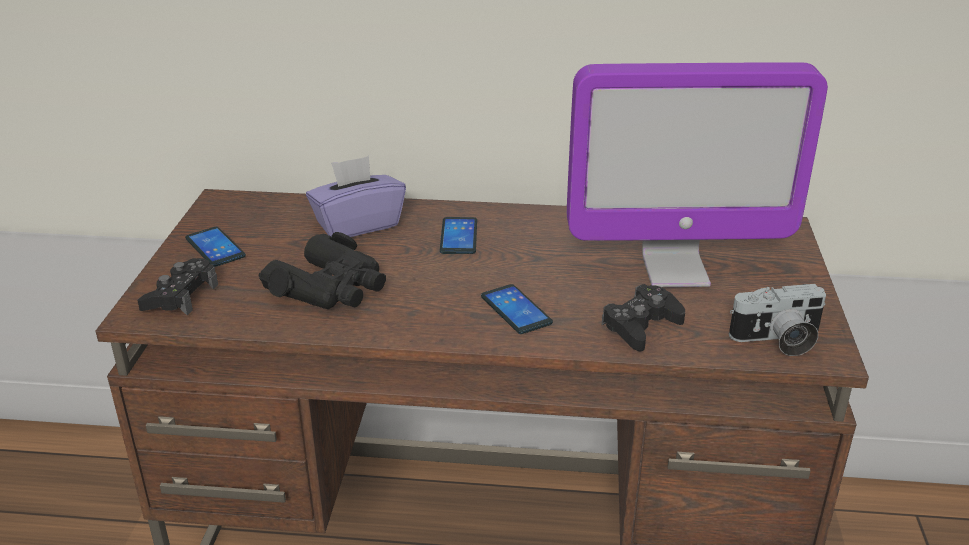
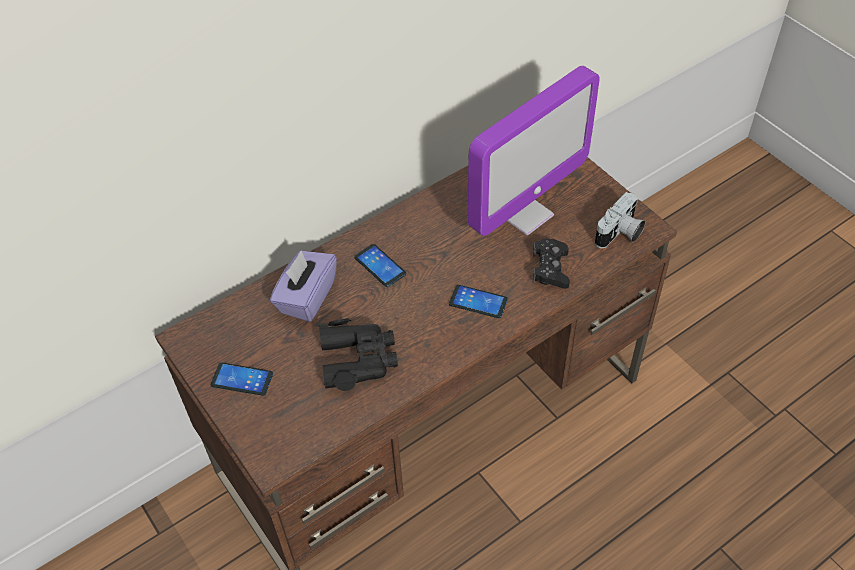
camera: 40 degrees left, 20 degrees up
black game controller [137,258,218,316] -> none

